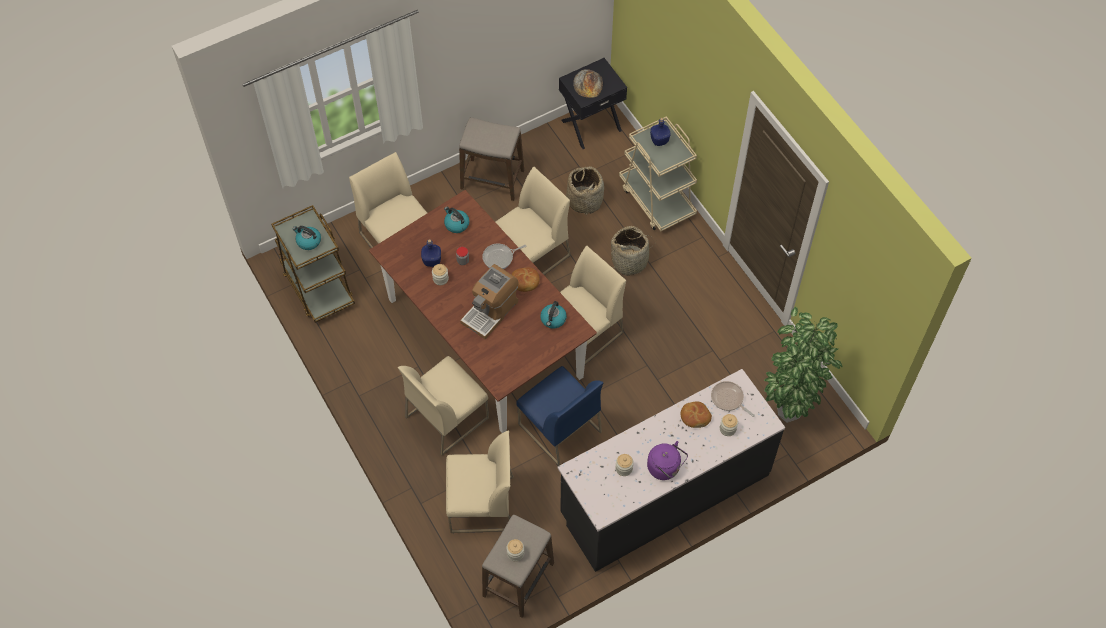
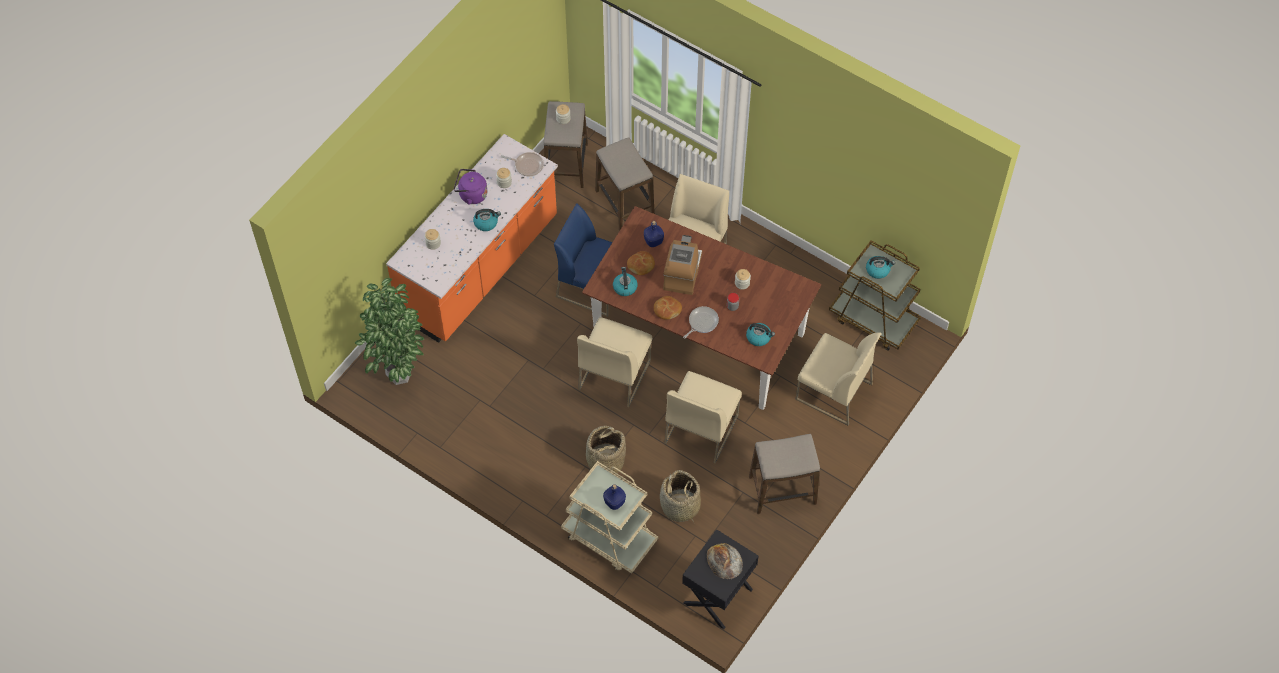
camera: 155 degrees right, 0 degrees up
blue bottle [421,239,441,267] -> blue bottle moved to [644,221,664,247]
beige chair [446,431,514,533] -> stool [595,137,655,230]
black counter [558,369,785,572] -> orange counter [386,134,558,343]
bread [680,401,712,428] -> bread moved to [627,251,655,275]
frying pan [711,381,755,417] -> frying pan moved to [501,152,544,176]
none -> kettle [473,209,501,231]

